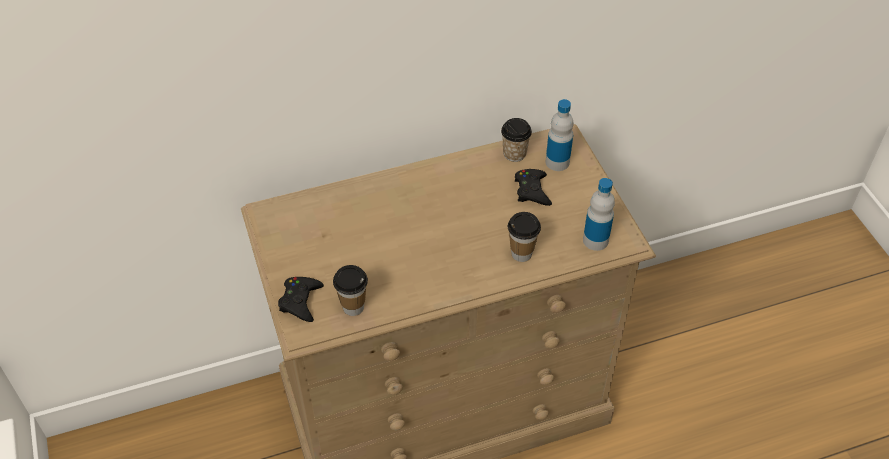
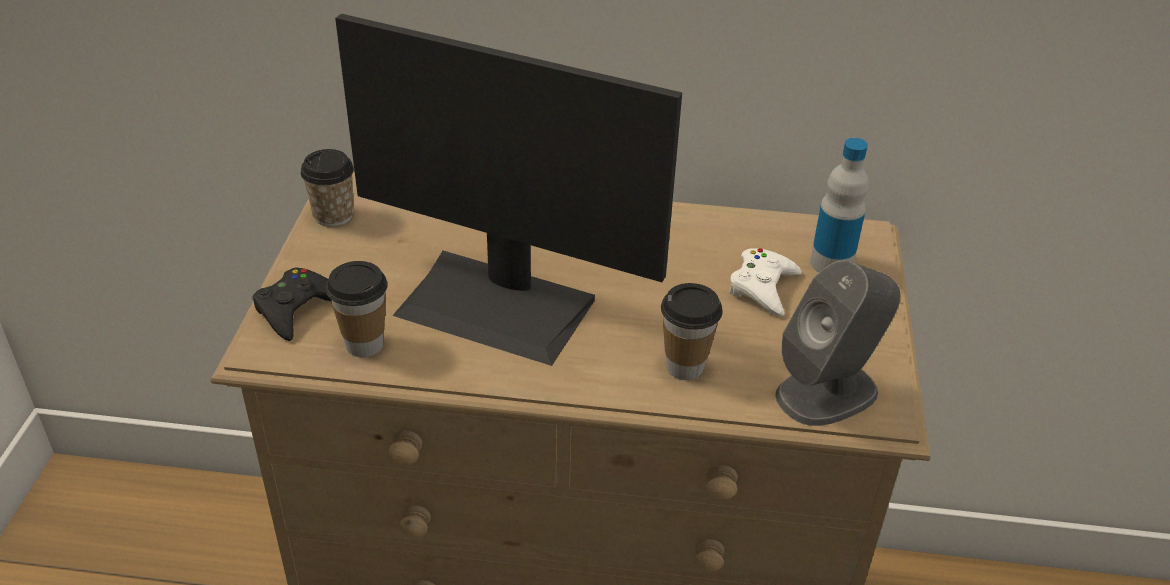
camera: 25 degrees right, 10 degrees down
cup [501,118,532,162] -> cup moved to [300,149,354,227]
black game controller [515,169,552,206] -> white game controller [729,248,802,316]
bottle [583,178,615,251] -> grey speaker [775,260,901,426]
none -> monitor [335,14,682,366]

